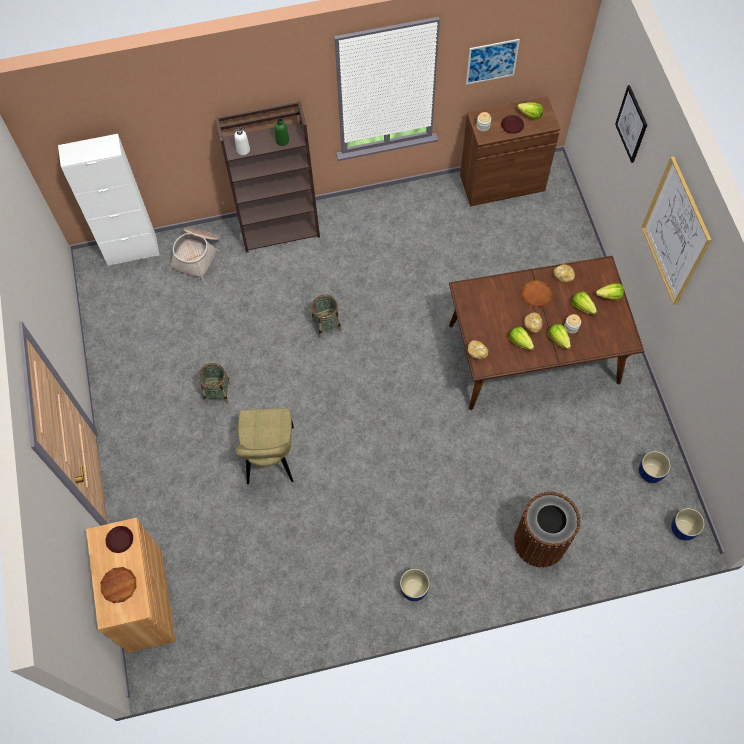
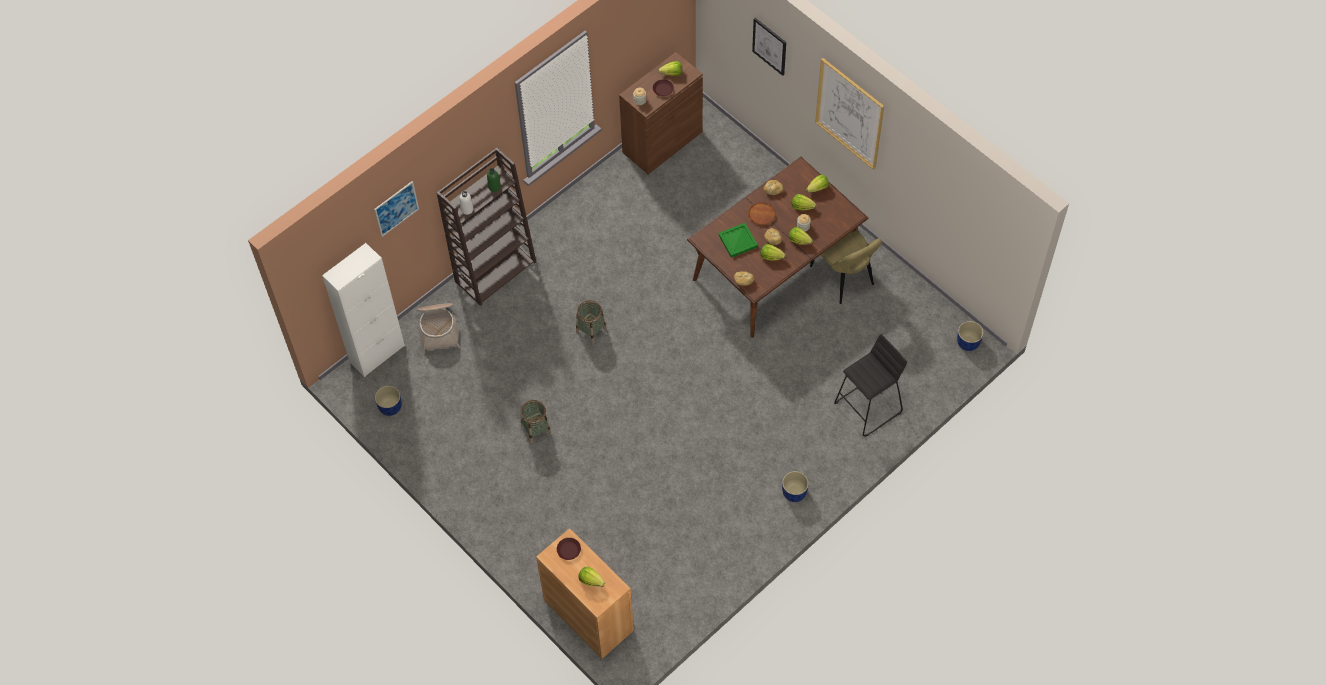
camera: 30 degrees left, 5 degrees down
brown plate [101,567,136,603] -> lettuce [578,566,605,587]
beige chair [235,408,294,484] -> beige chair moved to [810,230,882,304]
picture [466,39,520,85] -> picture moved to [374,181,419,237]
brown trash can [514,492,580,567] -> black stool [834,334,907,436]
blue planter [639,451,671,483] -> blue planter moved to [375,386,402,416]
none -> green tray [718,223,758,258]

